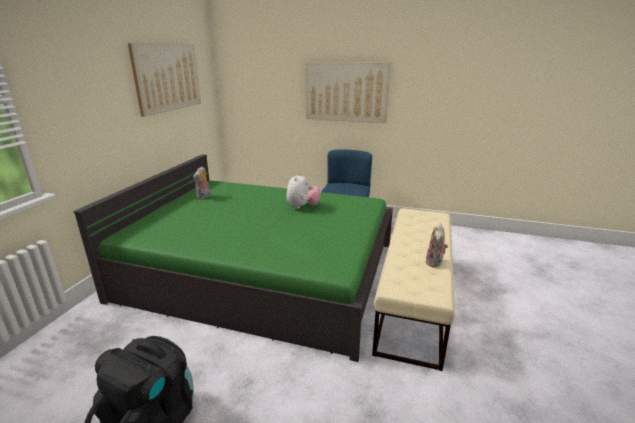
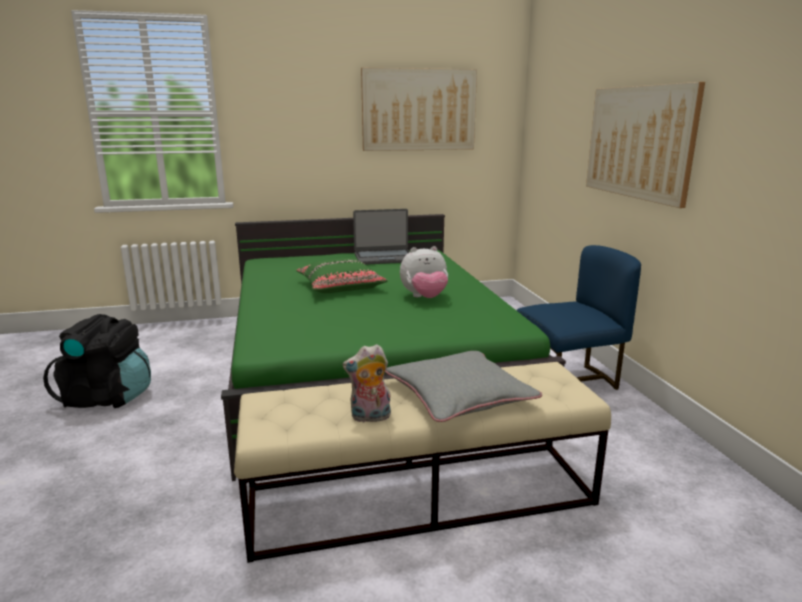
camera: 60 degrees right, 5 degrees down
plush toy [193,167,211,199] -> laptop [353,209,410,265]
none -> green pillow [296,258,388,293]
none -> grey pillow [385,351,542,422]

